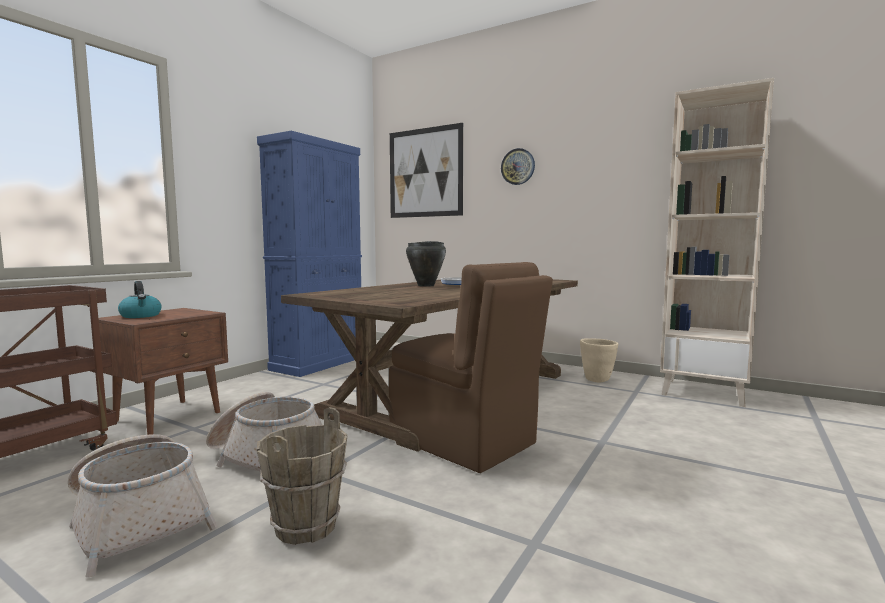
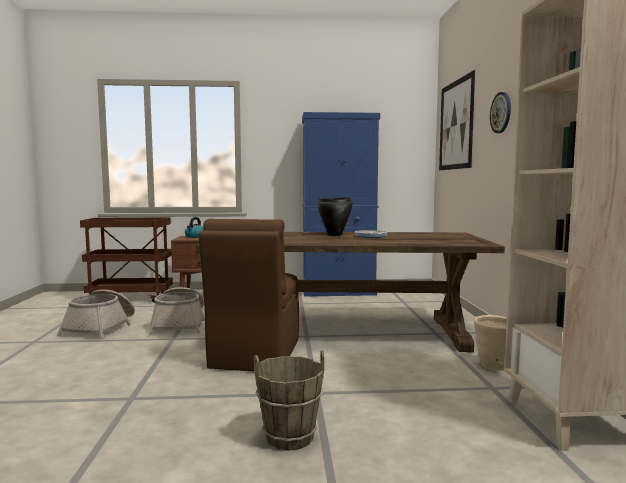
camera: 55 degrees right, 0 degrees up
brown bucket [257,407,348,545] -> brown bucket moved to [254,350,324,451]

